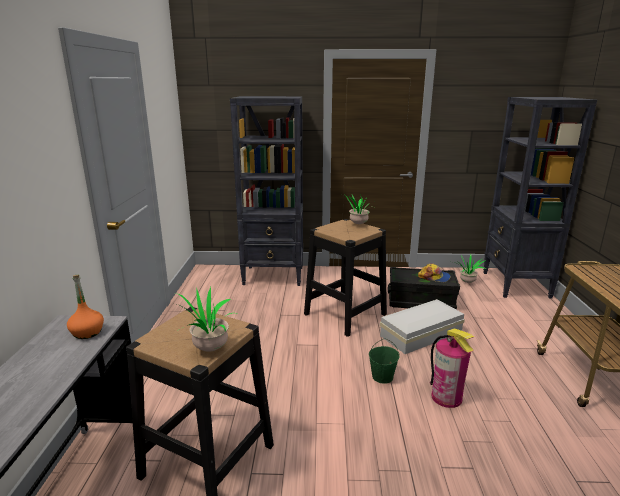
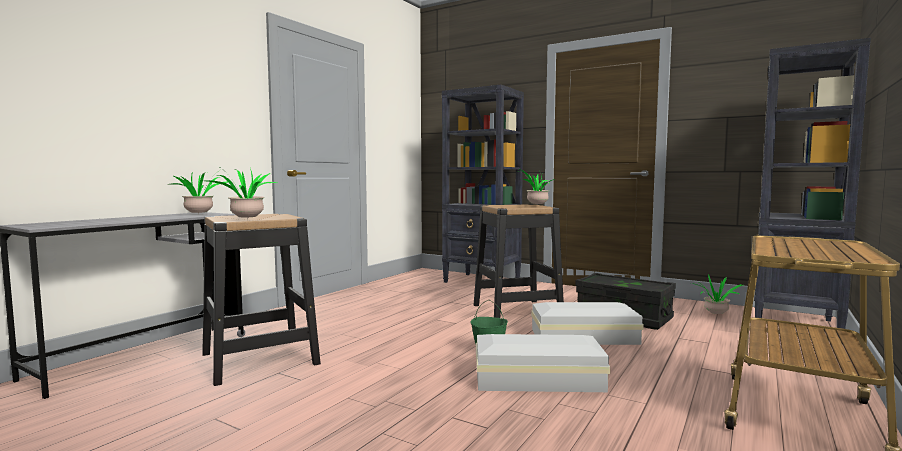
camera: 30 degrees right, 15 degrees down
orange bottle [67,275,104,339] -> potted plant [172,170,228,213]
cap [418,263,451,282] -> none
fire extinguisher [430,328,474,408] -> white storage box [476,334,610,392]

